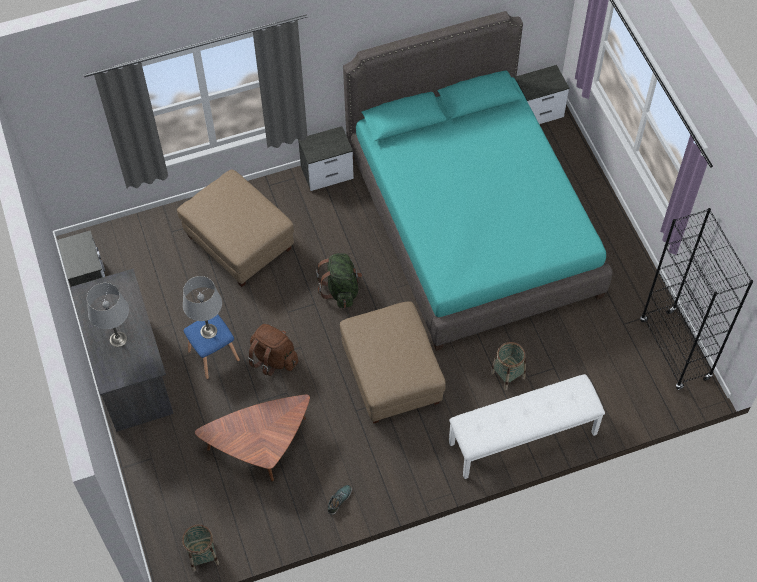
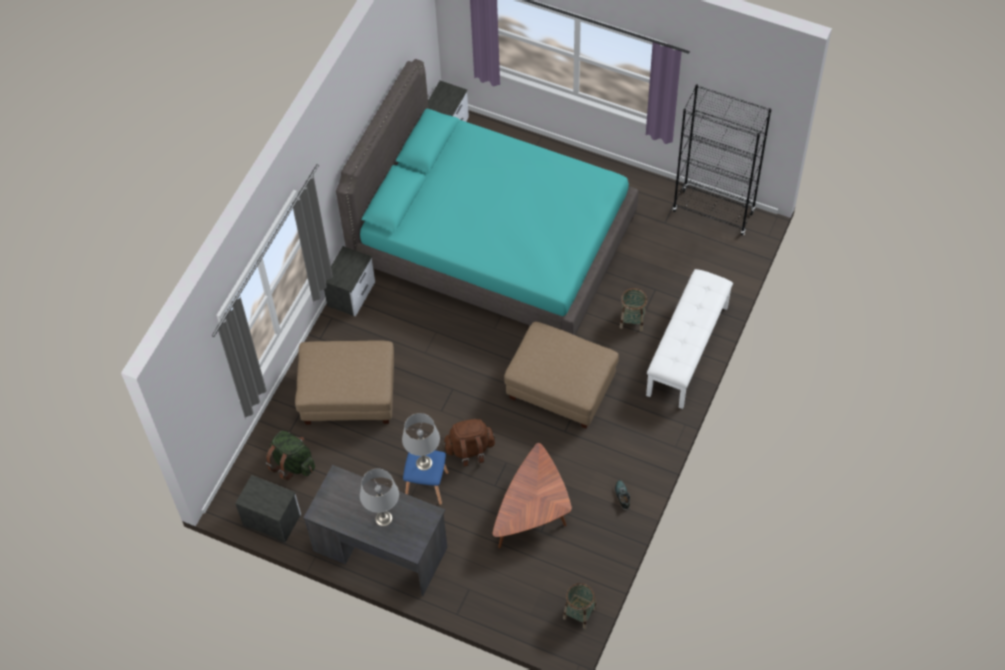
camera: 45 degrees left, 0 degrees up
green backpack [316,253,362,308] -> green backpack moved to [266,431,315,481]

